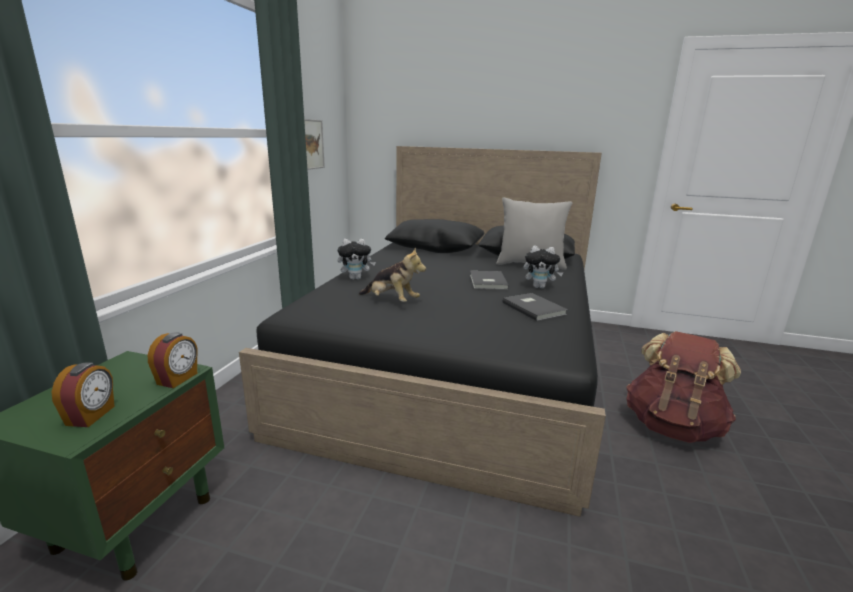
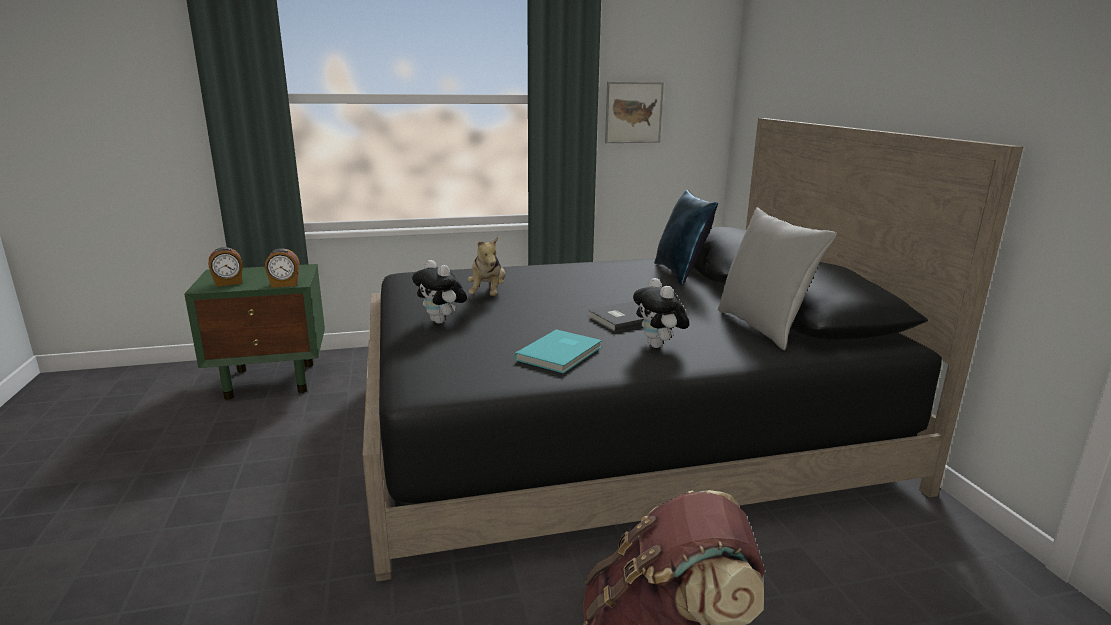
camera: 60 degrees right, 0 degrees up
plush toy [338,239,376,280] -> plush toy moved to [412,260,467,324]
grey book [502,293,568,321] -> turquoise book [515,329,602,374]
none -> blue pillow [654,190,718,286]

